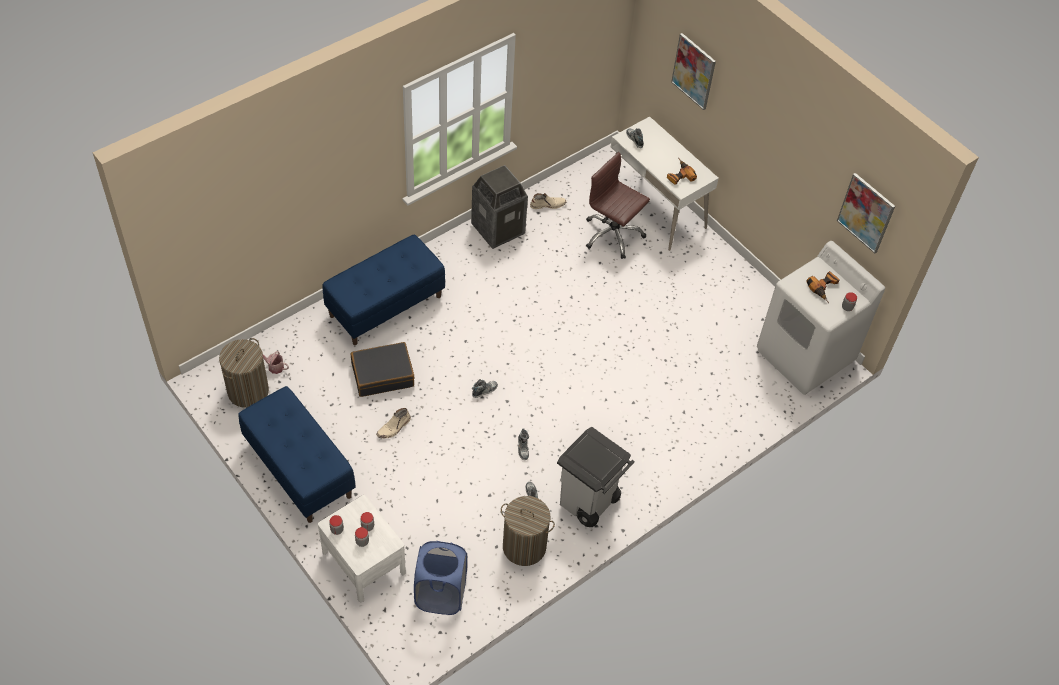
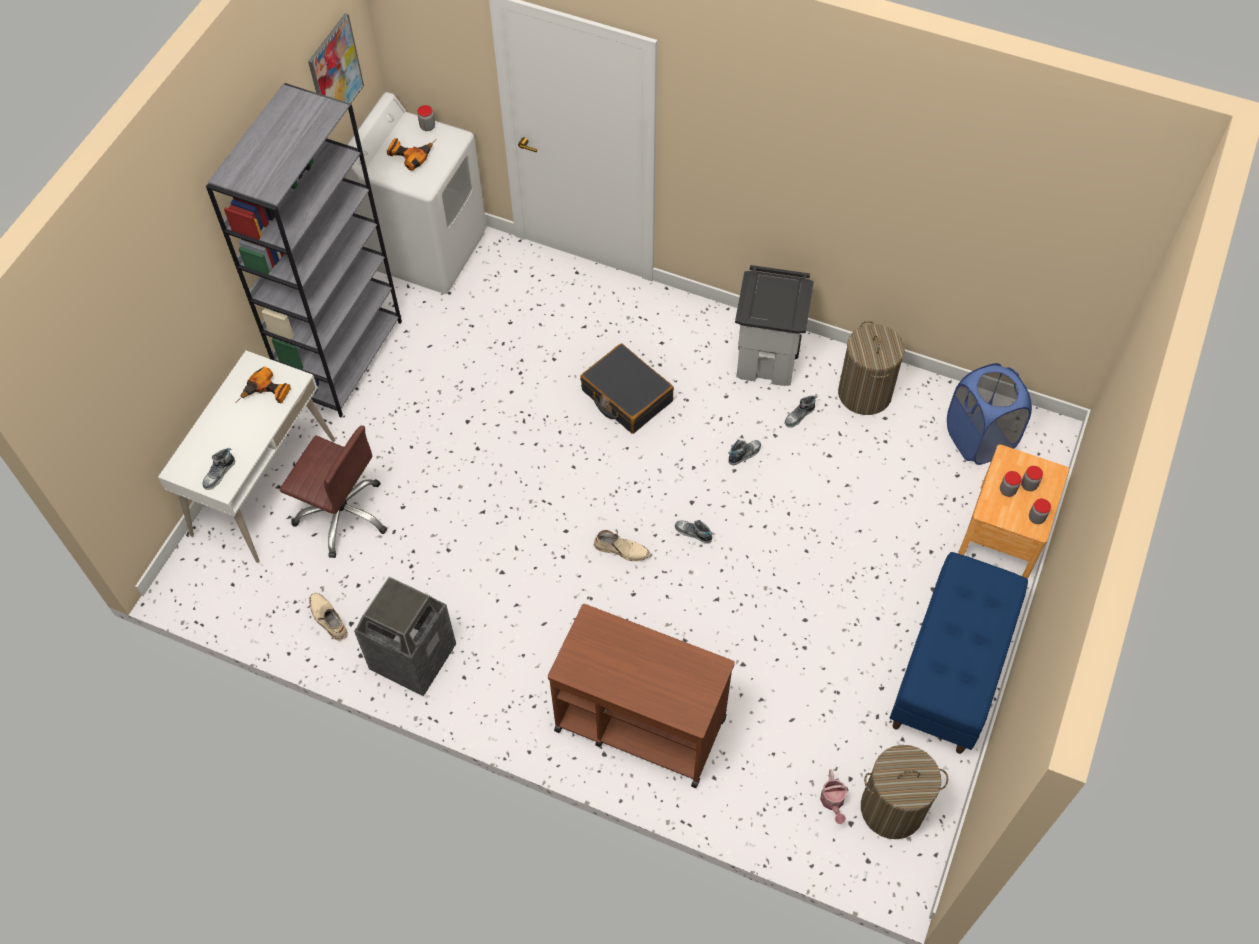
camera: 115 degrees left, 5 degrees up
white nightstand [318,495,406,602] -> brown nightstand [958,445,1069,579]
blue bench [322,234,445,345] -> brown cart [548,604,735,788]
black suitcase [351,342,414,397] -> black suitcase moved to [580,343,674,434]
beige boot [376,408,411,439] -> beige boot moved to [594,530,650,561]
brown office chair [586,152,650,259] -> brown office chair turned 75 degrees counterclockwise [279,426,387,558]
picture [671,33,716,110] -> none
none -> grey bookcase [206,83,402,417]

